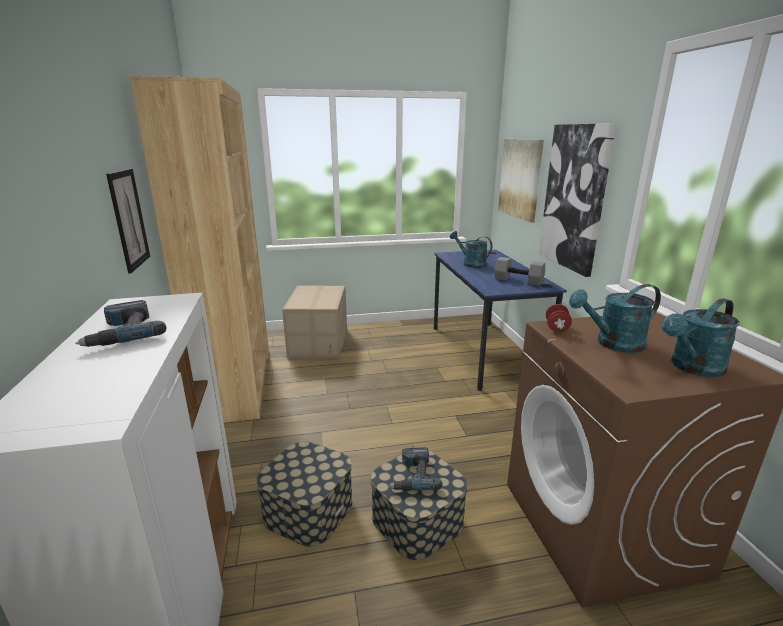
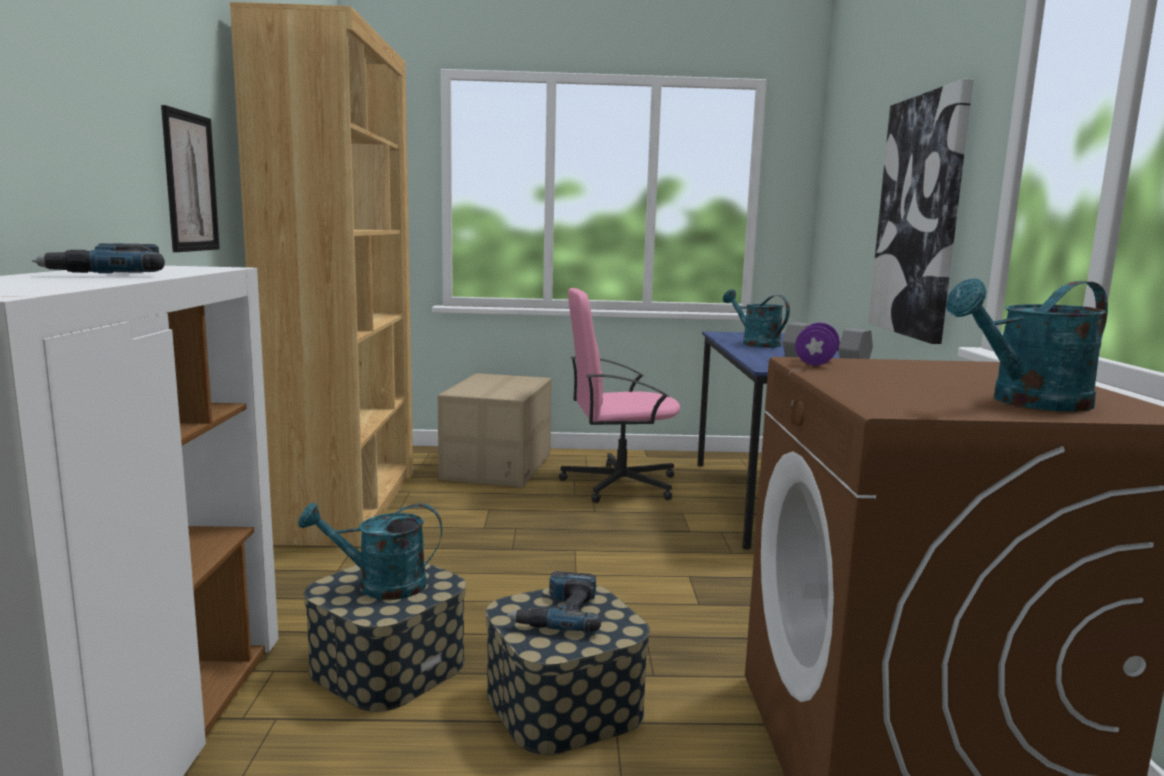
camera: 10 degrees right, 10 degrees down
picture [498,139,544,223] -> none
red dumbbell [546,304,572,332] -> purple dumbbell [795,323,840,365]
turquoise watering can [569,284,661,353] -> turquoise watering can moved to [298,502,443,600]
none -> pink office chair [559,288,680,503]

